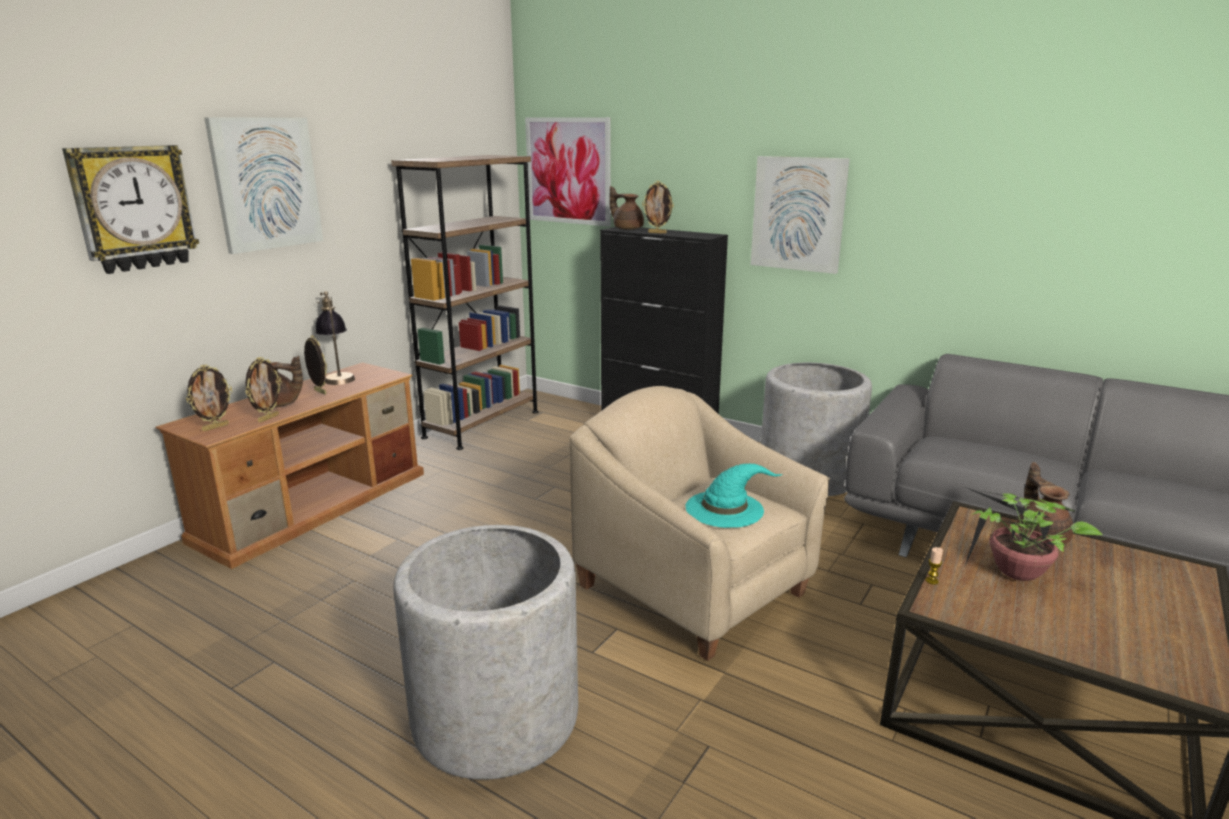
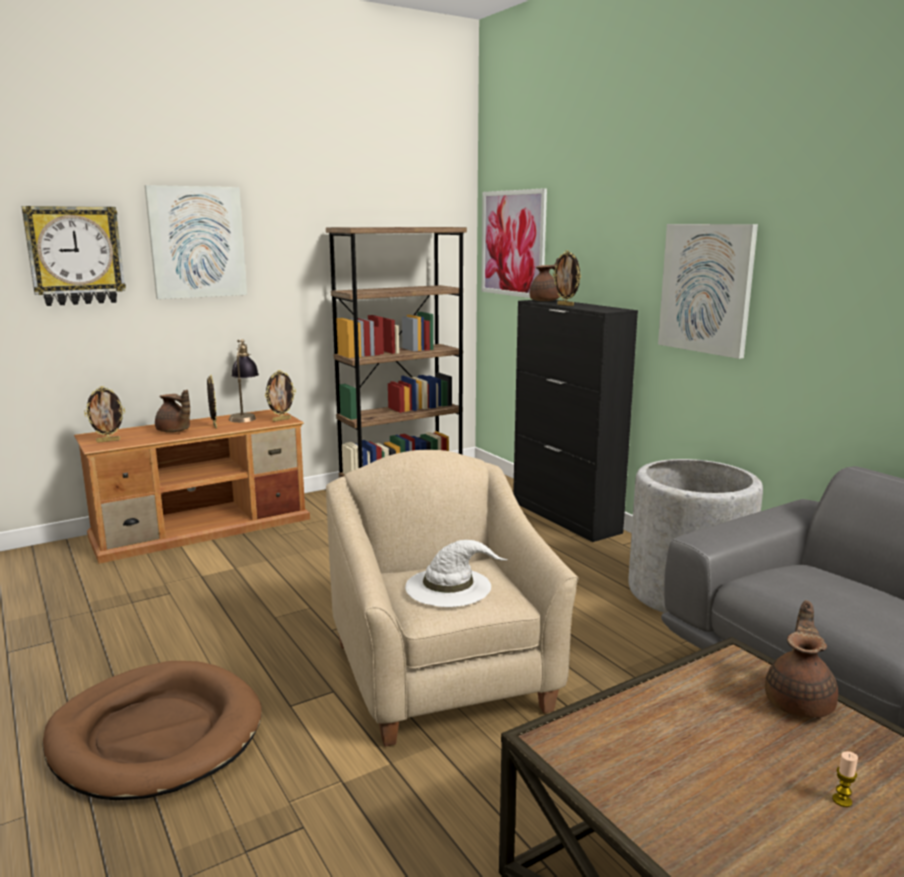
camera: 25 degrees right, 5 degrees down
picture frame [246,357,282,423] -> picture frame moved to [265,370,296,422]
grey planter [394,525,578,780] -> brown dog bed [42,661,262,800]
brown teapot [609,186,644,230] -> brown teapot turned 75 degrees clockwise [530,258,560,301]
turquoise hat [685,463,783,528] -> white hat [405,540,508,607]
candle [926,547,943,585] -> candle moved to [832,751,858,807]
potted plant [965,487,1103,581] -> none

